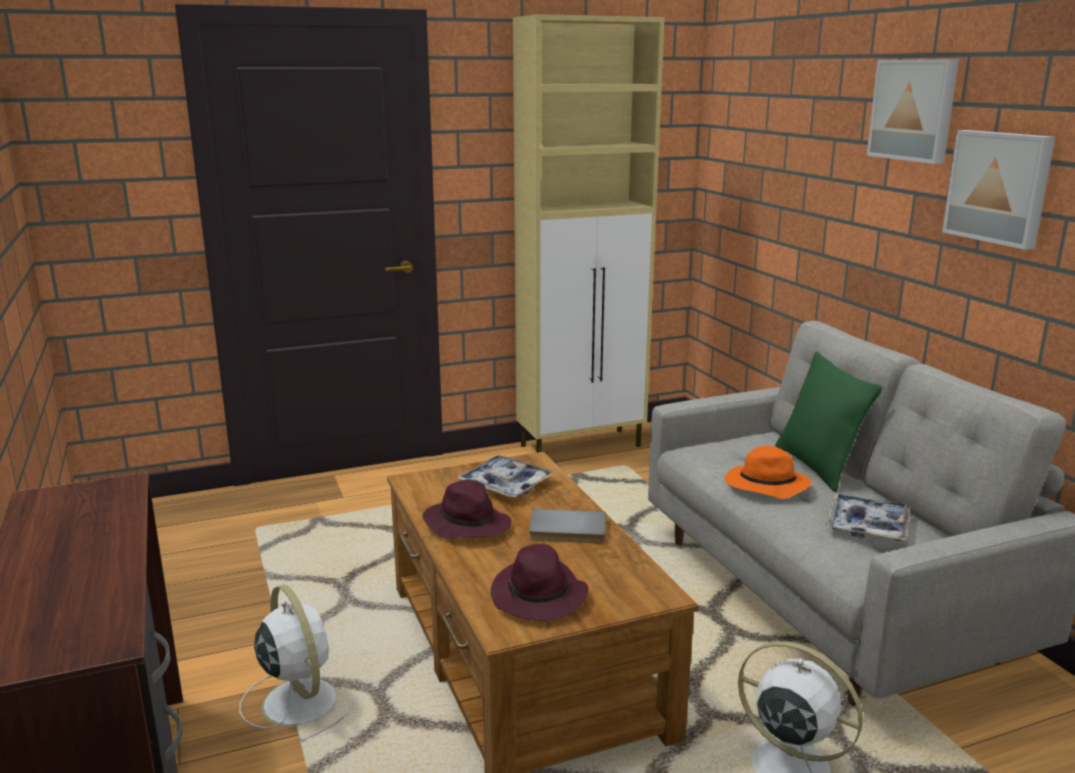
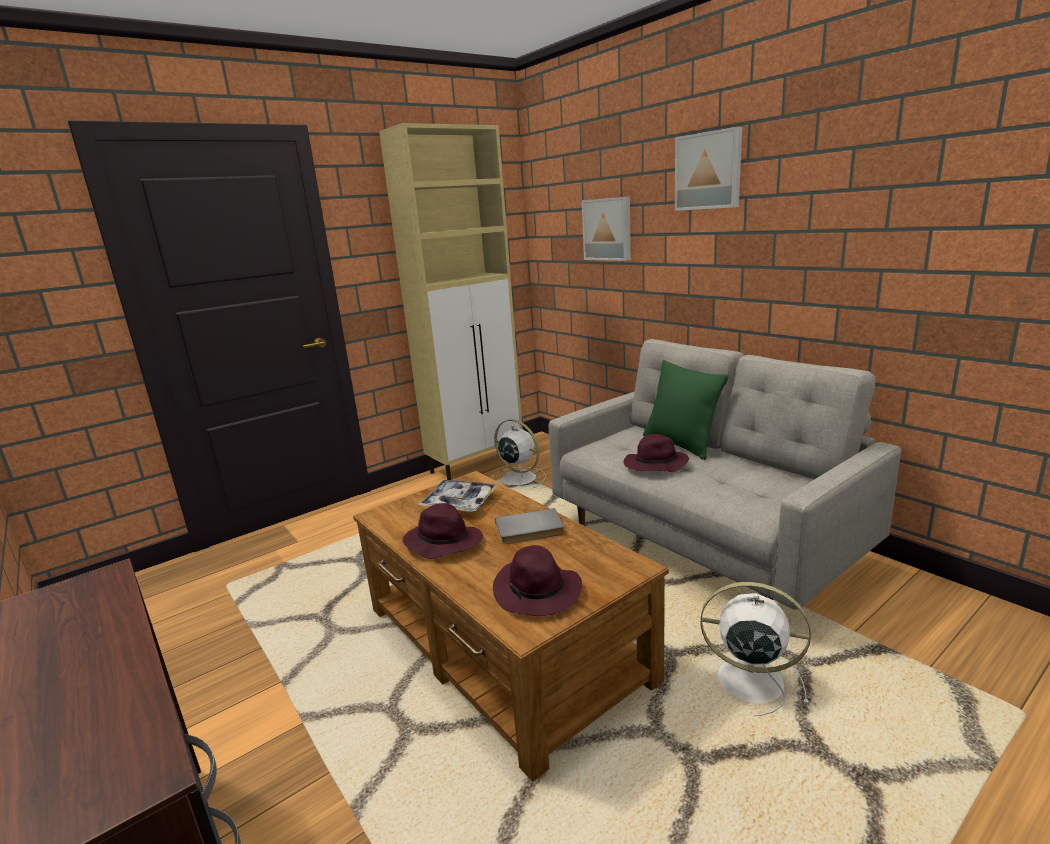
camera: 15 degrees left, 0 degrees up
white fan [239,585,356,743] -> white fan moved to [491,419,546,488]
orange hat [725,446,811,499] -> purple hat [623,434,689,472]
tray [826,493,911,541] -> none
picture [942,130,1055,250] -> picture moved to [582,196,631,261]

